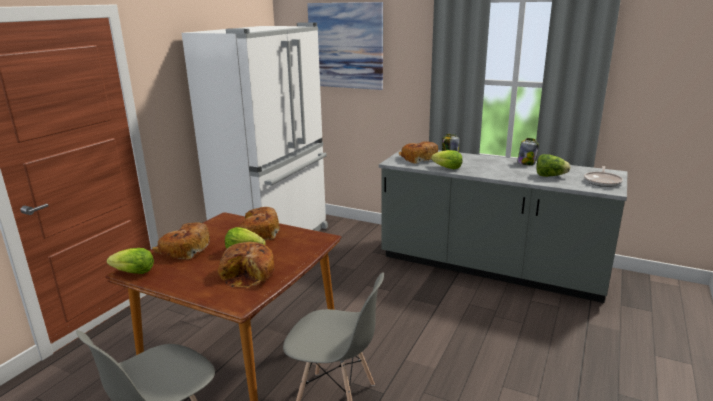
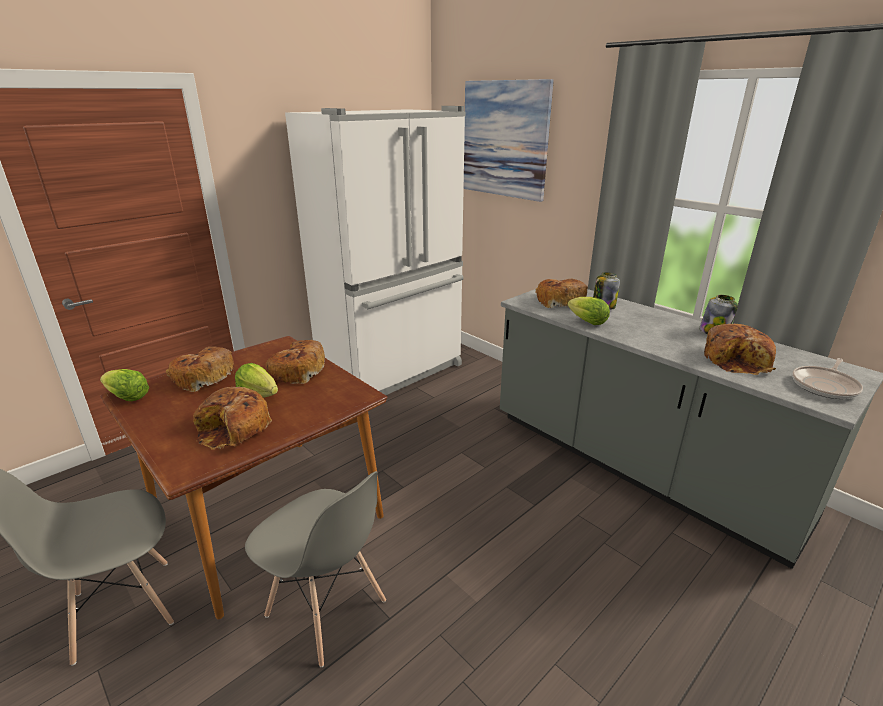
camera: 20 degrees right, 5 degrees up
lettuce [536,154,570,177] -> bread [704,324,776,375]

